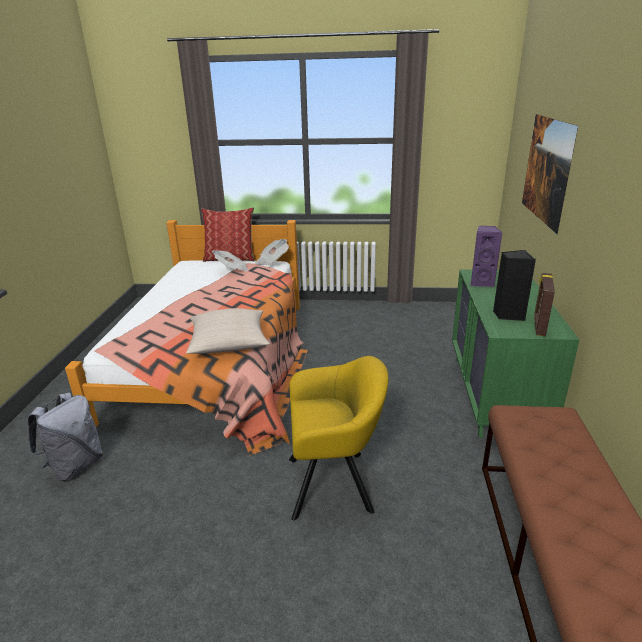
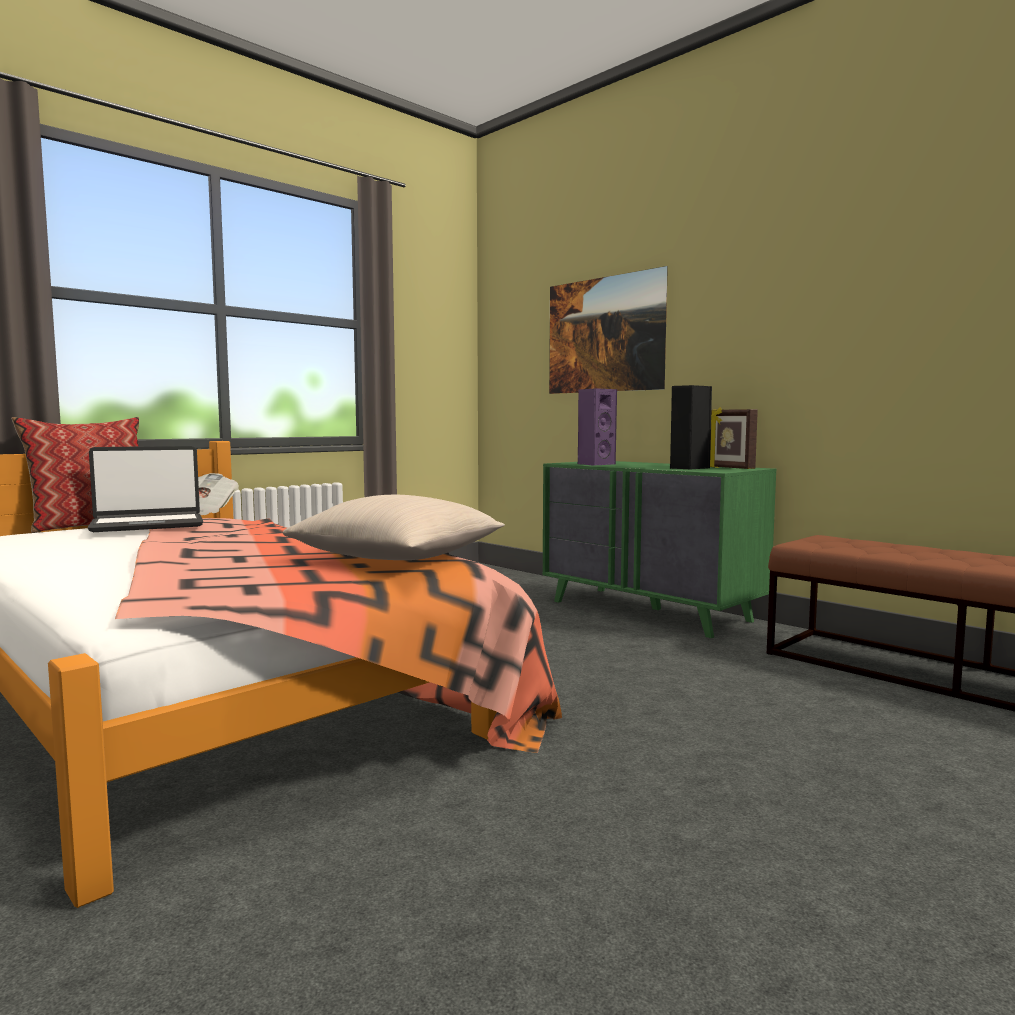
camera: 50 degrees left, 20 degrees down
grey backpack [28,392,103,481] -> none
newspaper [212,250,248,272] -> laptop [87,446,203,532]
yellow armchair [289,356,388,520] -> none

